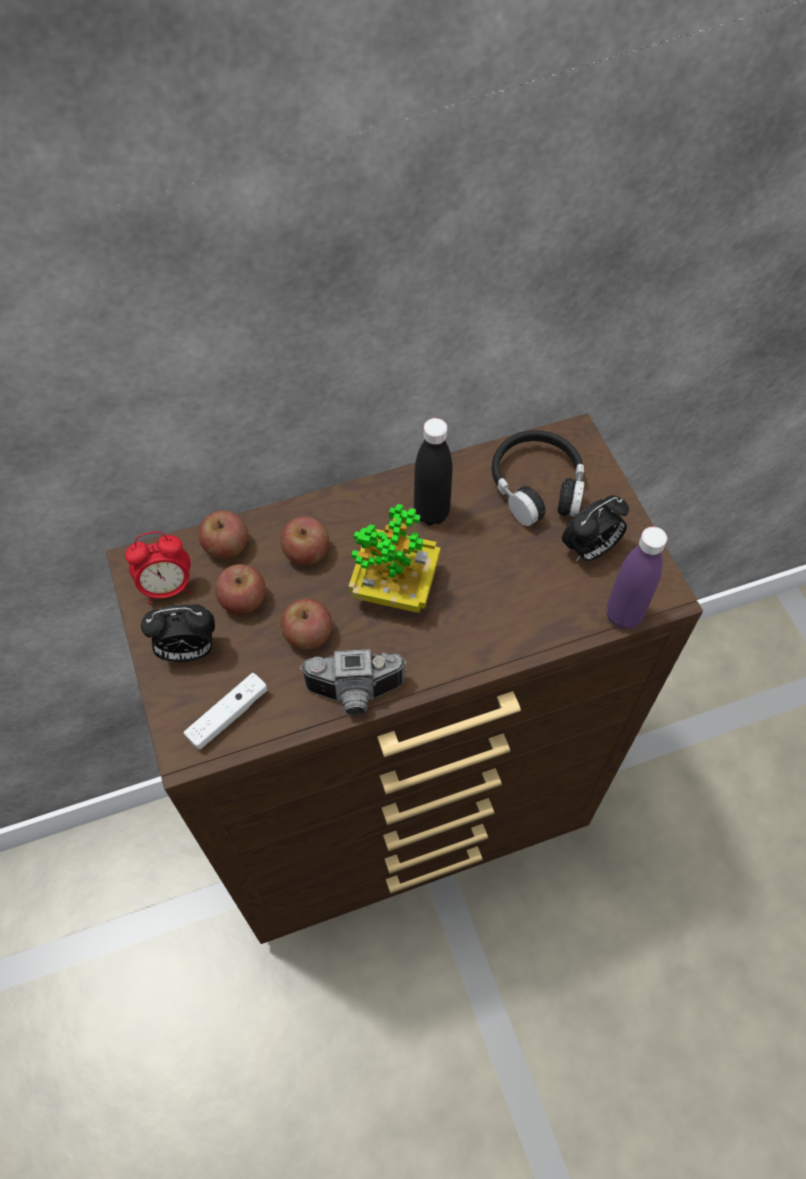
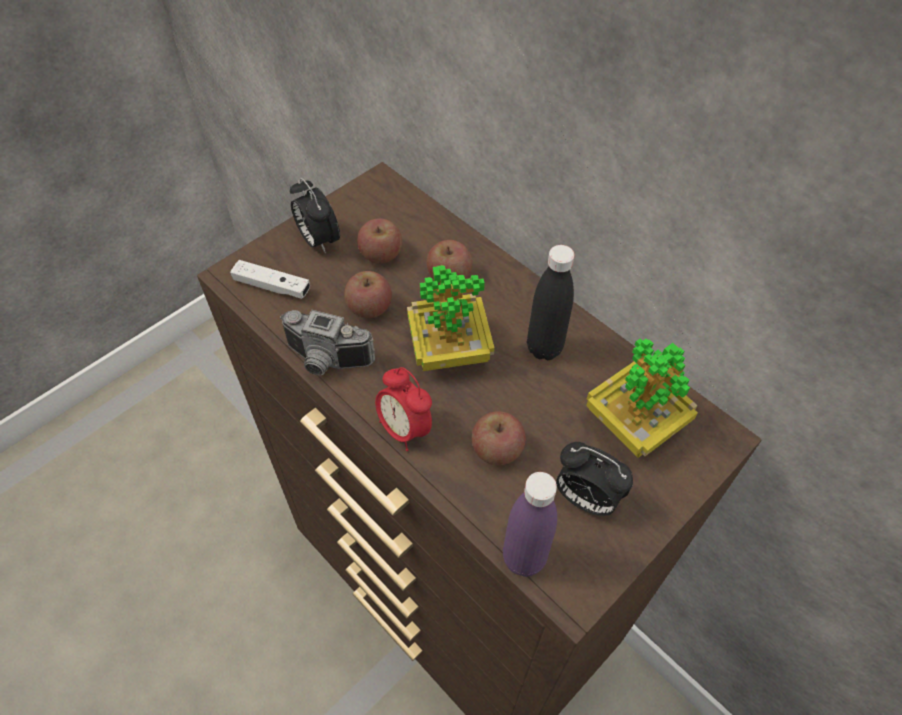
camera: 65 degrees right, 5 degrees down
alarm clock [125,531,191,604] -> alarm clock moved to [375,367,432,451]
apple [199,510,248,559] -> apple moved to [472,411,526,465]
camera [300,649,407,715] -> camera turned 45 degrees counterclockwise [280,310,375,375]
black headphones [491,430,584,526] -> potted plant [586,338,698,458]

